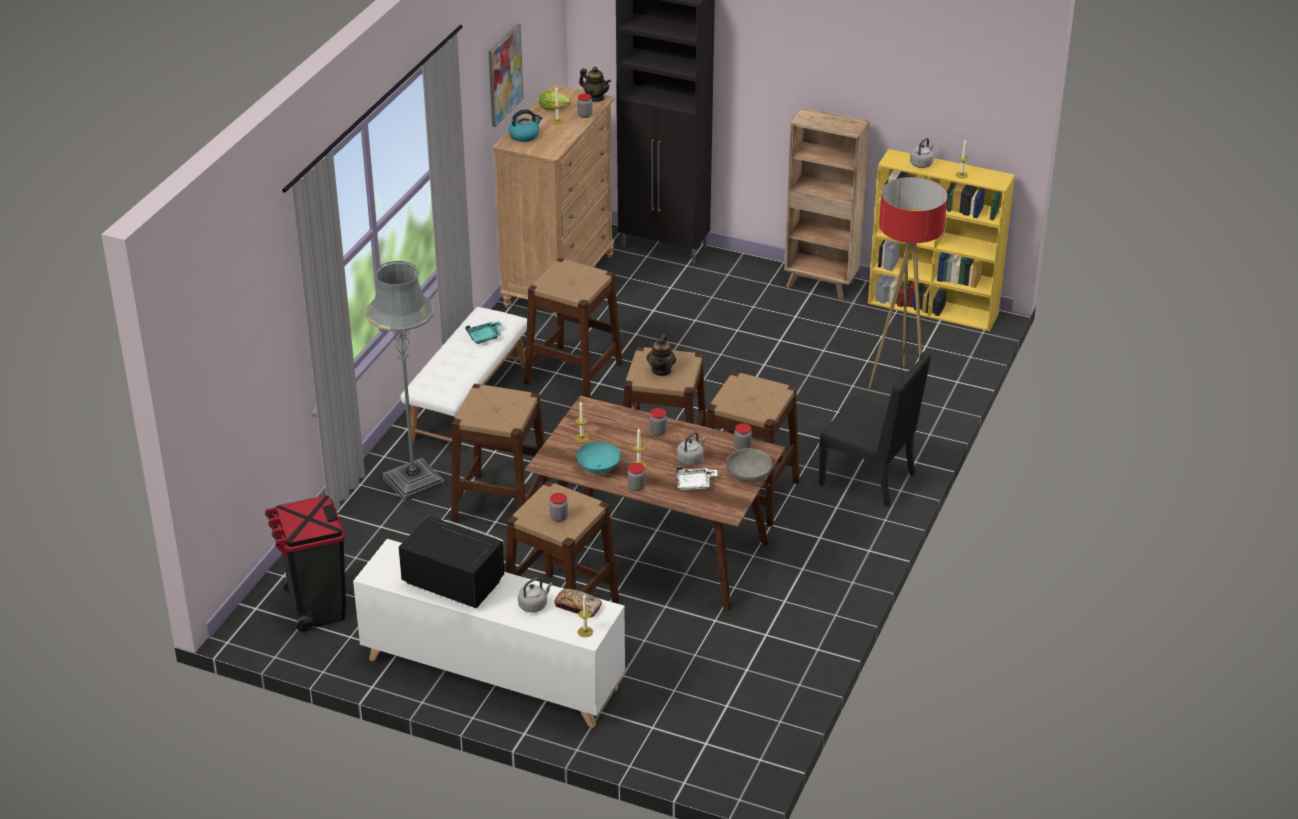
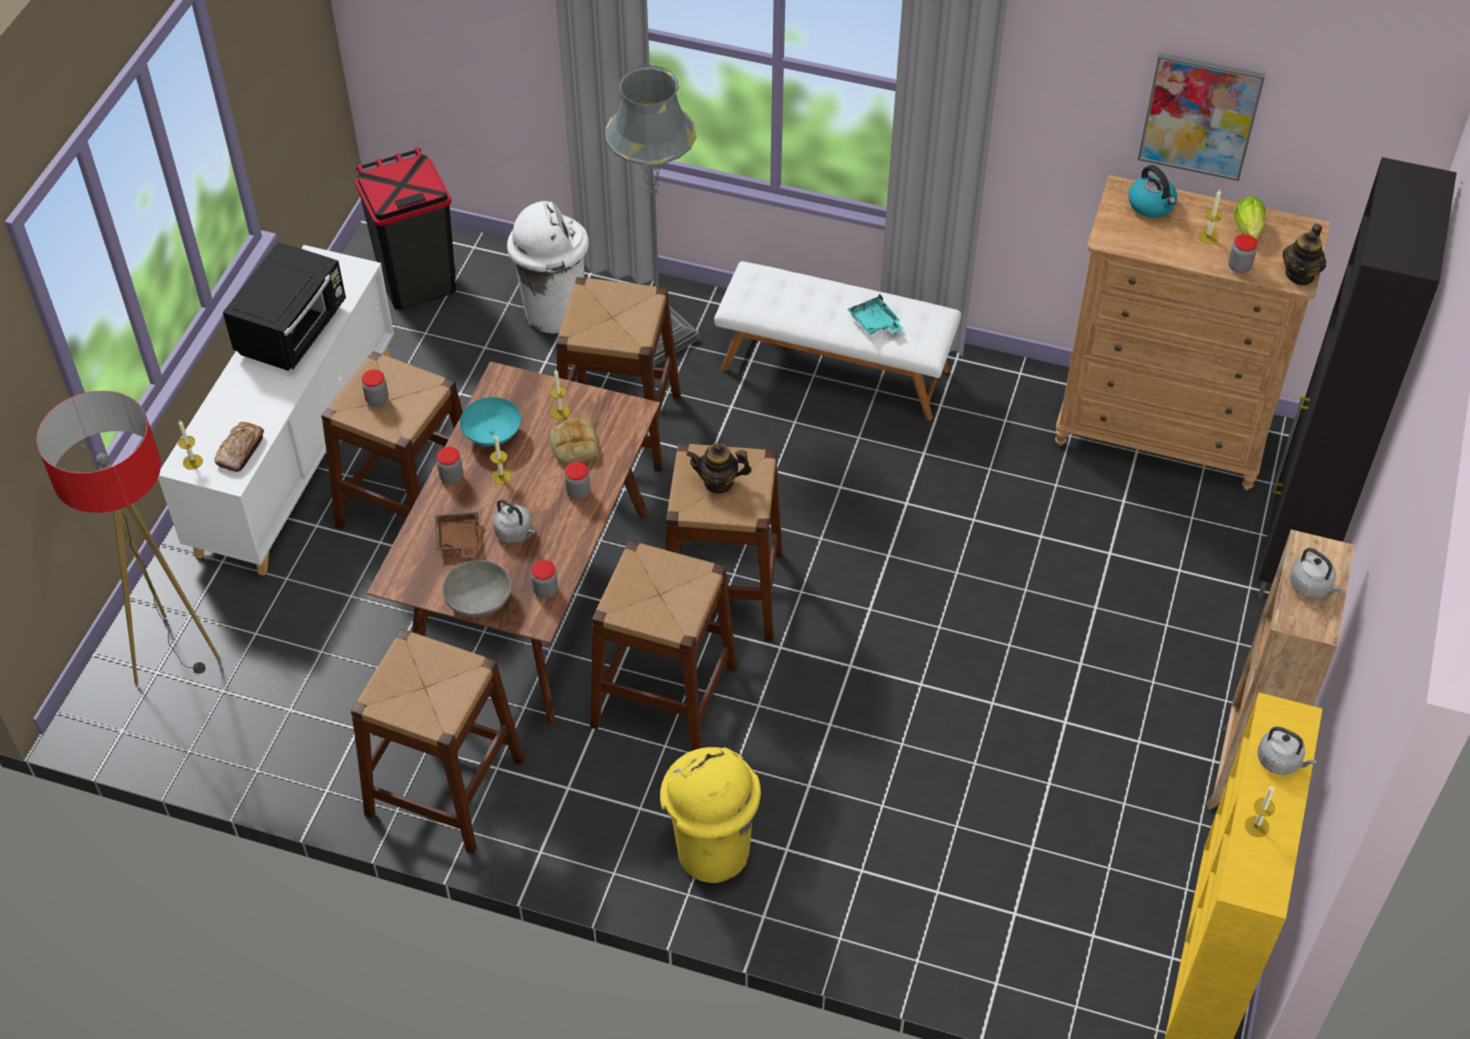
camera: 85 degrees right, 15 degrees up
grey kettle [518,577,553,613] -> grey kettle moved to [1289,548,1343,598]
brown stool [524,258,623,398] -> brown stool moved to [351,629,525,854]
white tray [676,467,718,490] -> brown tray [435,510,480,558]
black chair [819,352,931,507] -> yellow trash can [660,747,761,883]
floor lamp [868,177,948,397] -> floor lamp moved to [36,391,221,685]
none -> white trash can [507,201,589,334]
none -> bread [549,418,599,463]

